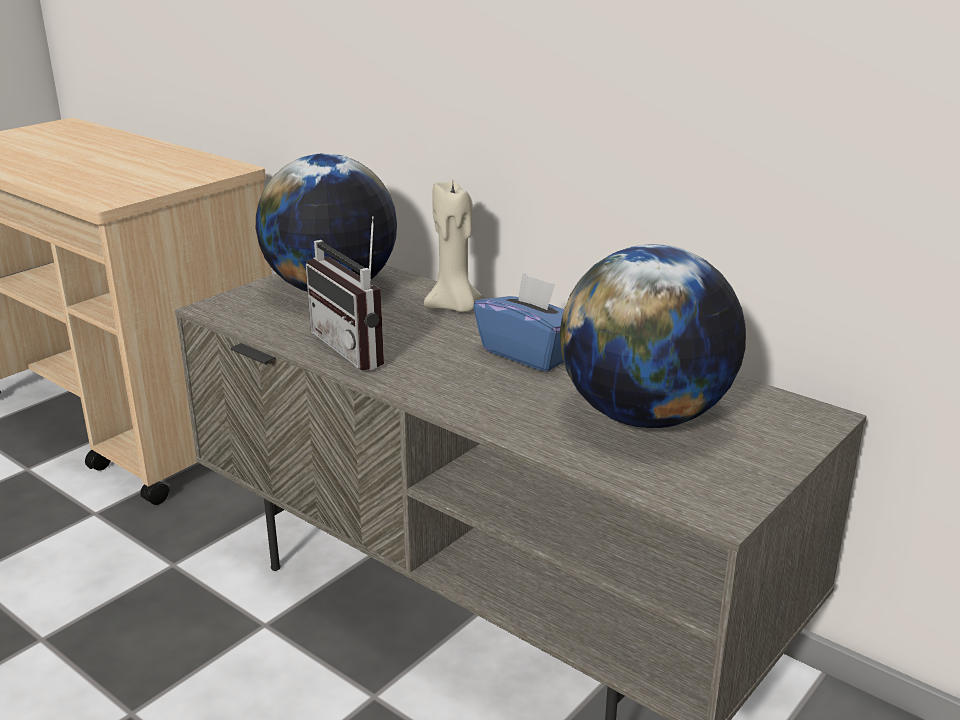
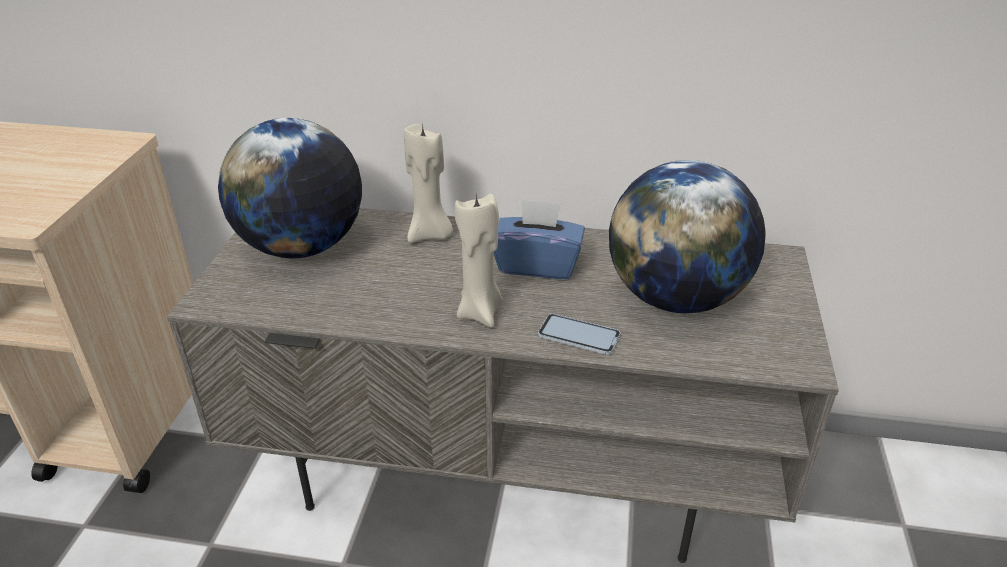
camera: 30 degrees left, 10 degrees up
radio [305,216,384,370] -> none
none -> beige candle [455,193,503,328]
none -> phone [538,314,621,355]

